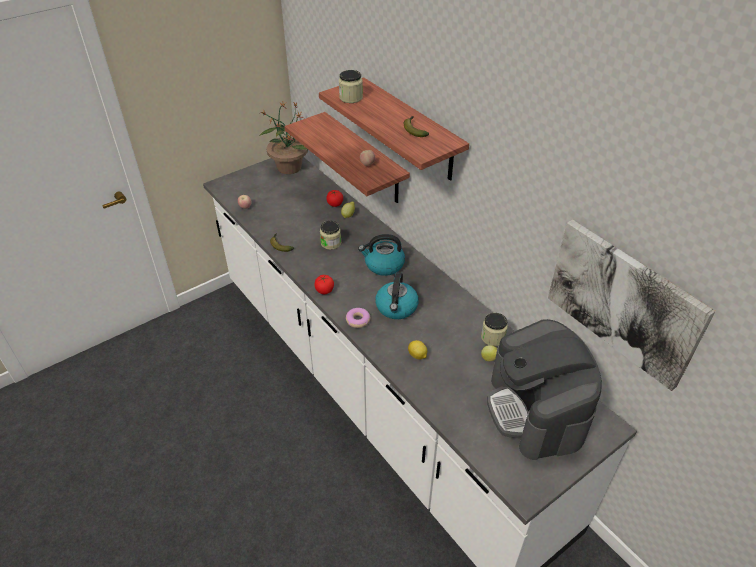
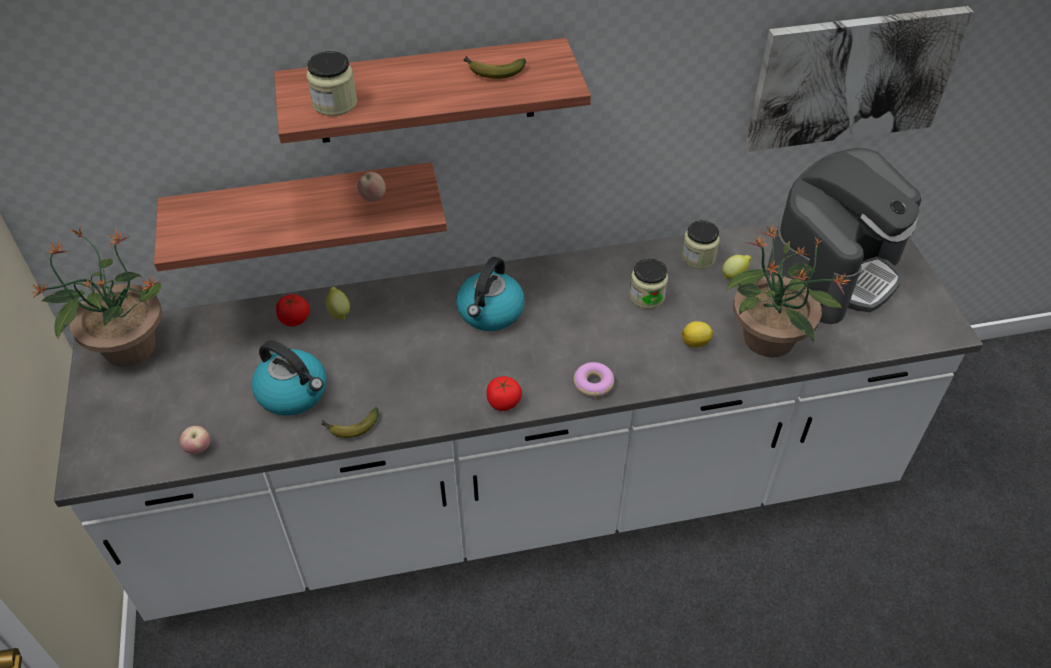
camera: 65 degrees left, 5 degrees up
jar [320,221,341,250] -> jar moved to [629,259,668,309]
kettle [375,272,419,319] -> kettle moved to [251,340,327,416]
coffee machine [487,319,602,460] -> coffee machine turned 60 degrees counterclockwise [766,148,921,324]
none -> potted plant [726,226,851,358]

